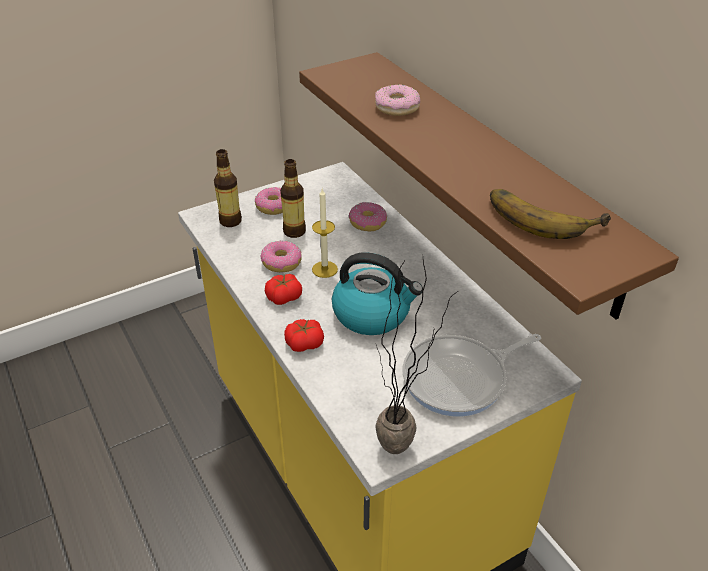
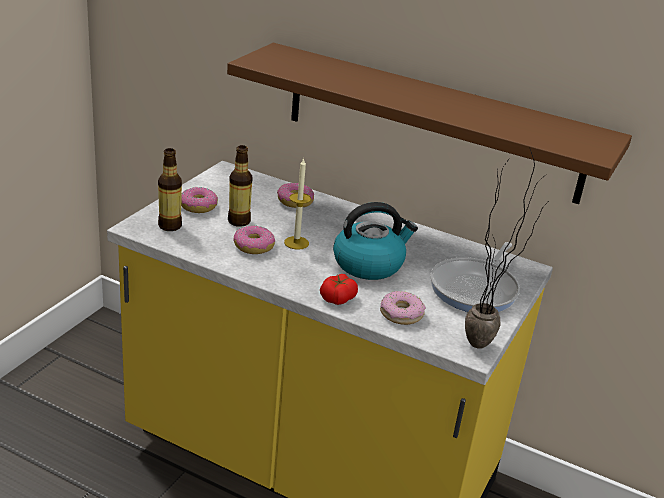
camera: 35 degrees left, 10 degrees down
tomato [265,274,302,305] -> none
donut [375,84,420,116] -> donut moved to [380,291,426,325]
banana [490,189,611,239] -> none

